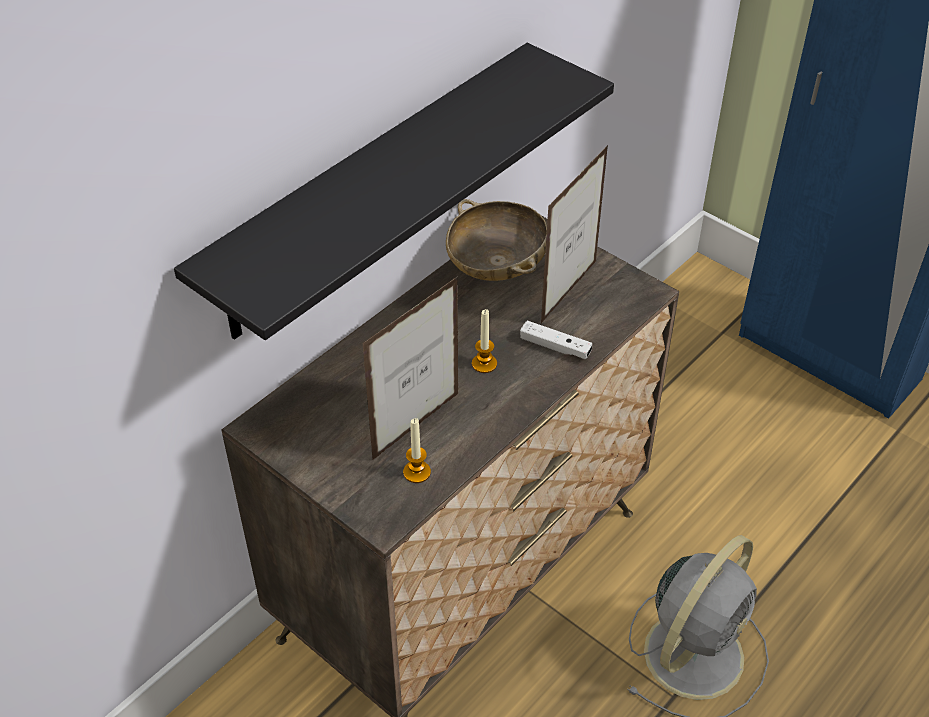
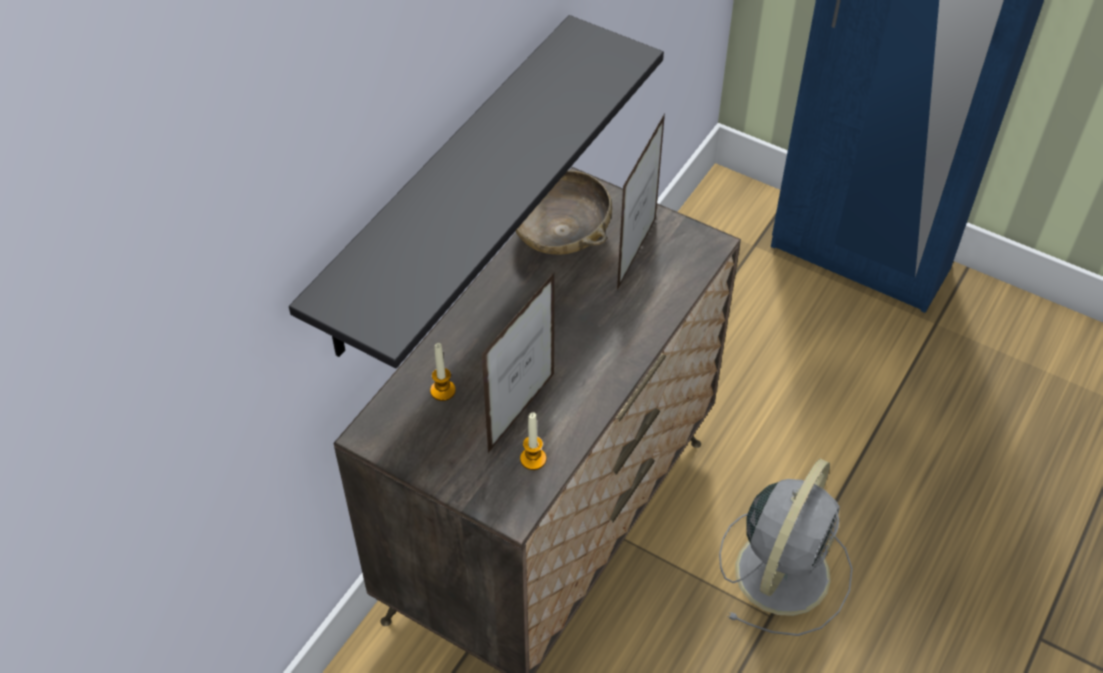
camera: 10 degrees left, 5 degrees up
candle [472,309,497,373] -> candle moved to [430,343,456,401]
white game controller [520,320,592,359] -> none

